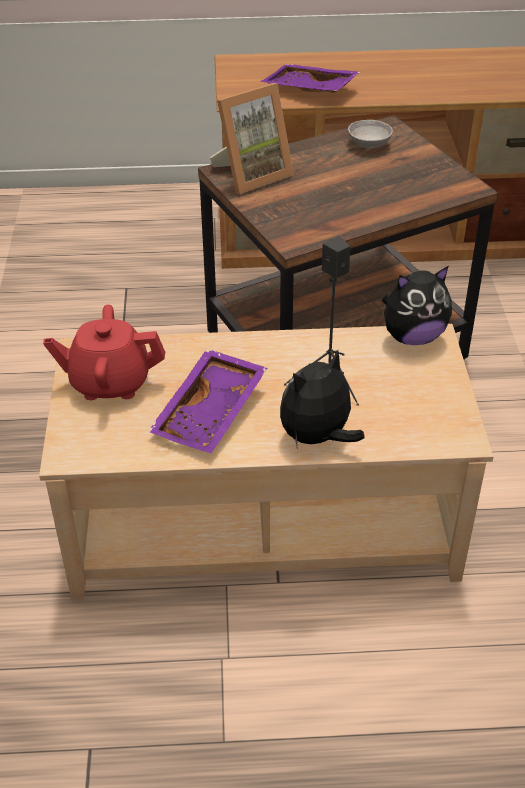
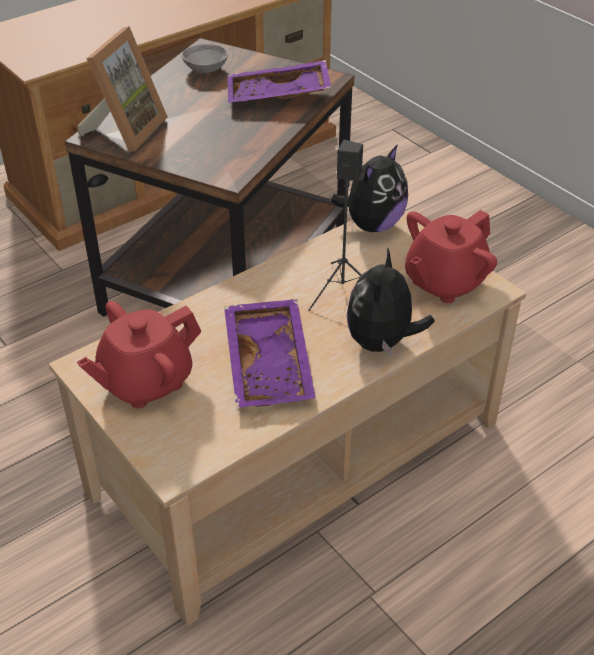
camera: 35 degrees left, 0 degrees up
purple tray [260,64,360,93] -> purple tray moved to [227,60,331,103]
none -> red teapot [405,210,497,303]

